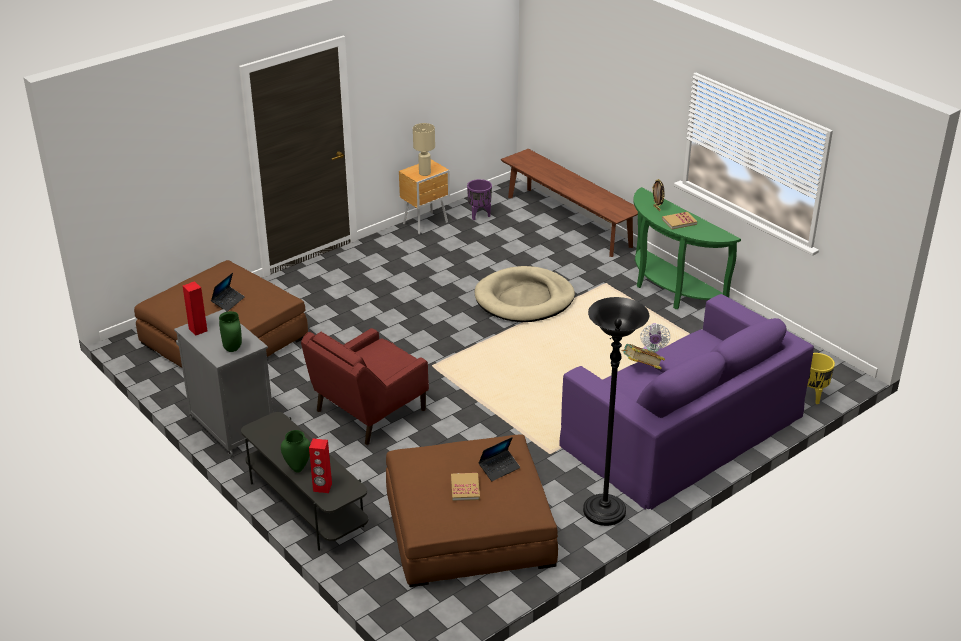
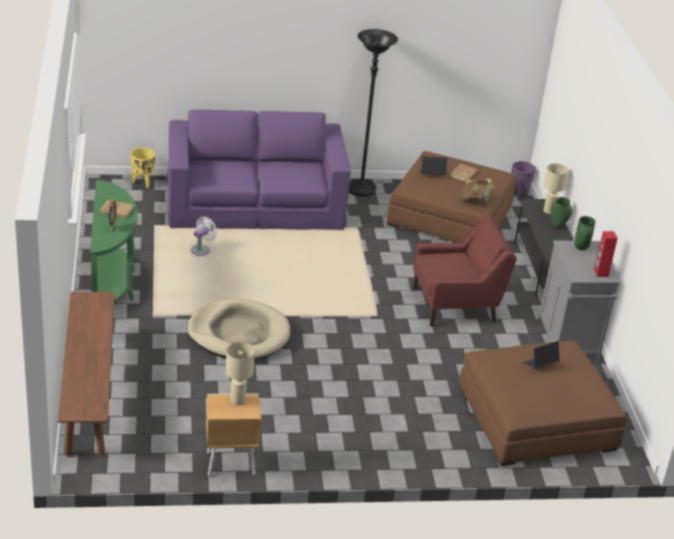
camera: 150 degrees left, 0 degrees up
red speaker [309,438,332,493] -> beige table lamp [544,163,569,214]
purple planter [467,179,492,220] -> purple planter moved to [511,161,536,200]
book [621,344,665,369] -> book moved to [462,179,494,202]

